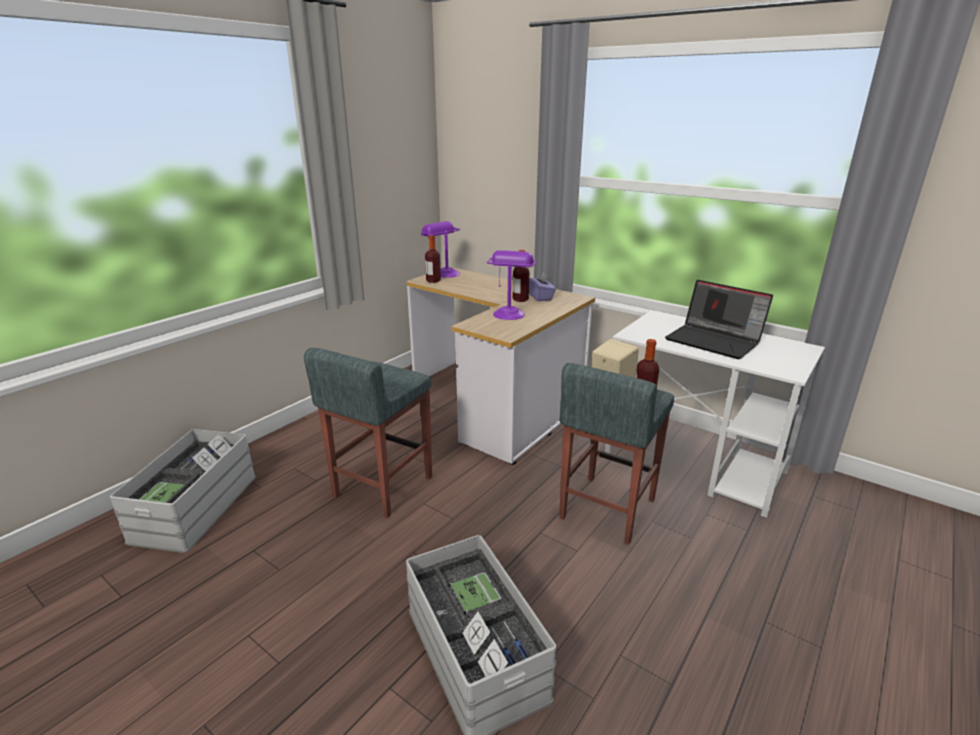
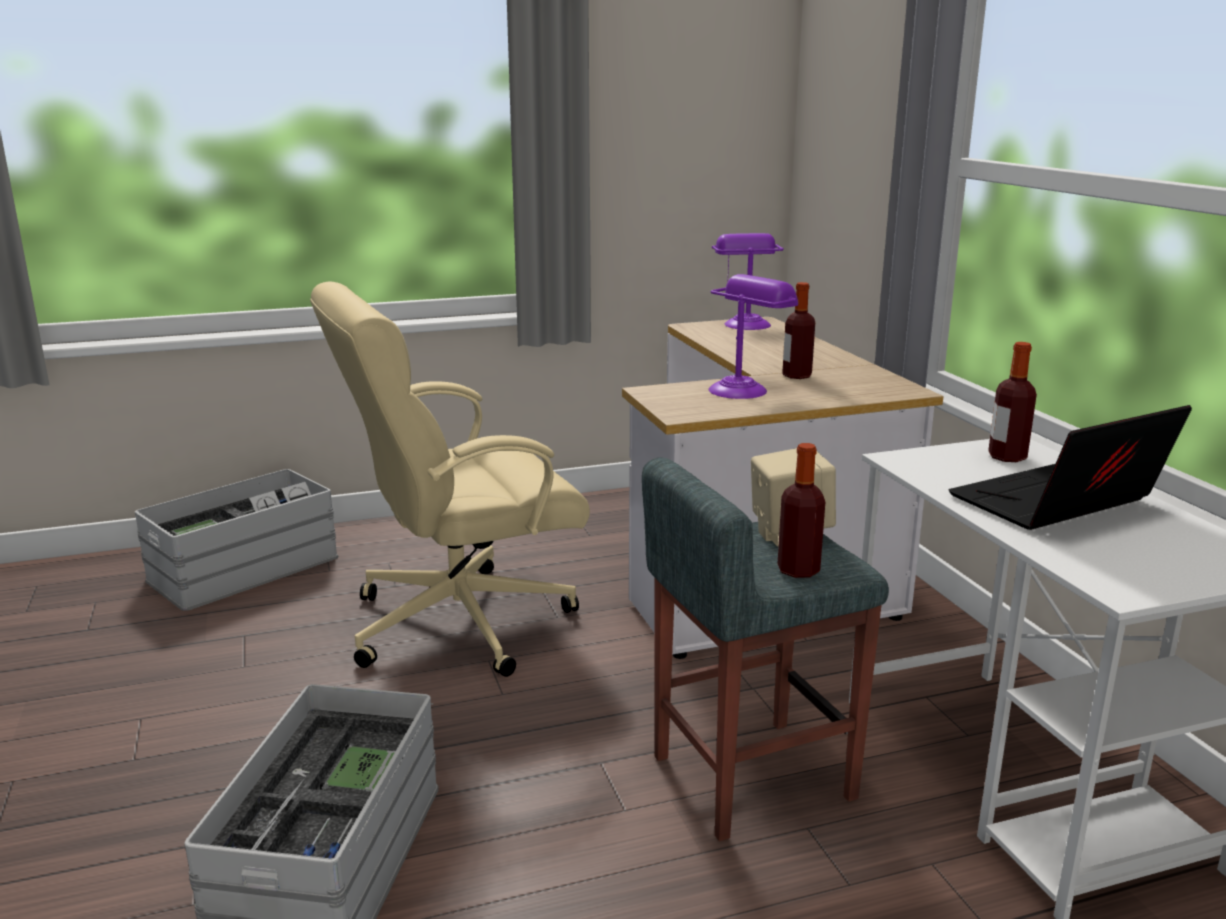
camera: 35 degrees right, 5 degrees down
grey stool [304,348,432,519] -> beige office chair [310,281,590,677]
bottle [425,235,441,283] -> bottle moved to [988,342,1037,462]
purple tissue box [529,273,556,301] -> none
laptop [665,280,773,359] -> laptop turned 75 degrees clockwise [949,405,1192,530]

